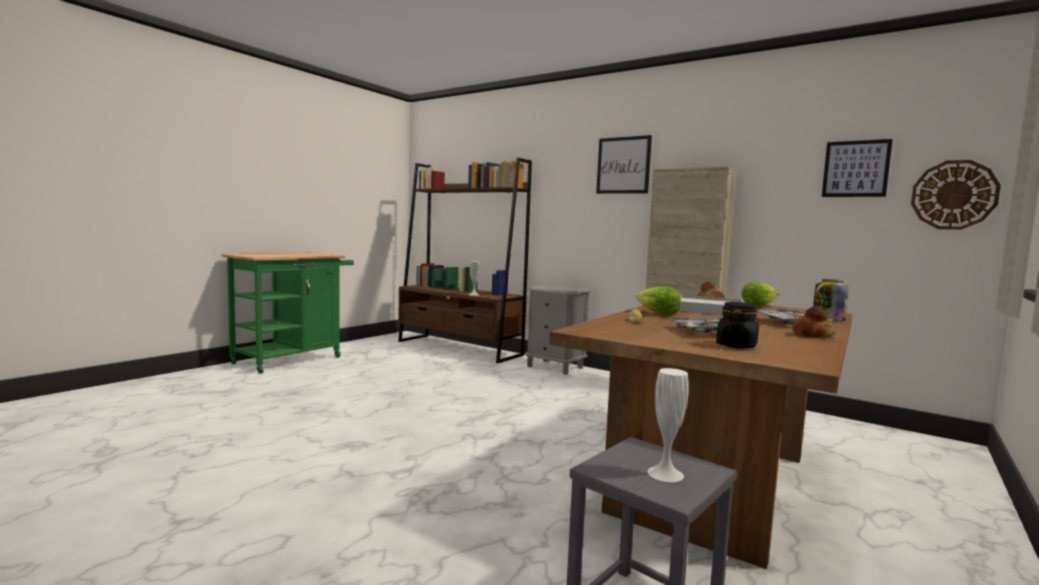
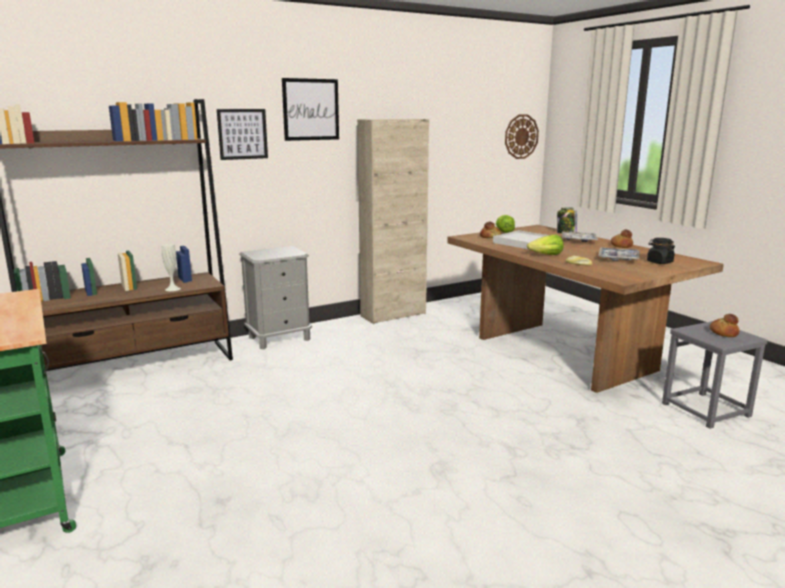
camera: 65 degrees left, 10 degrees up
white vase [647,368,689,482] -> bread [710,314,739,337]
picture [822,139,893,197] -> picture moved to [217,109,268,160]

